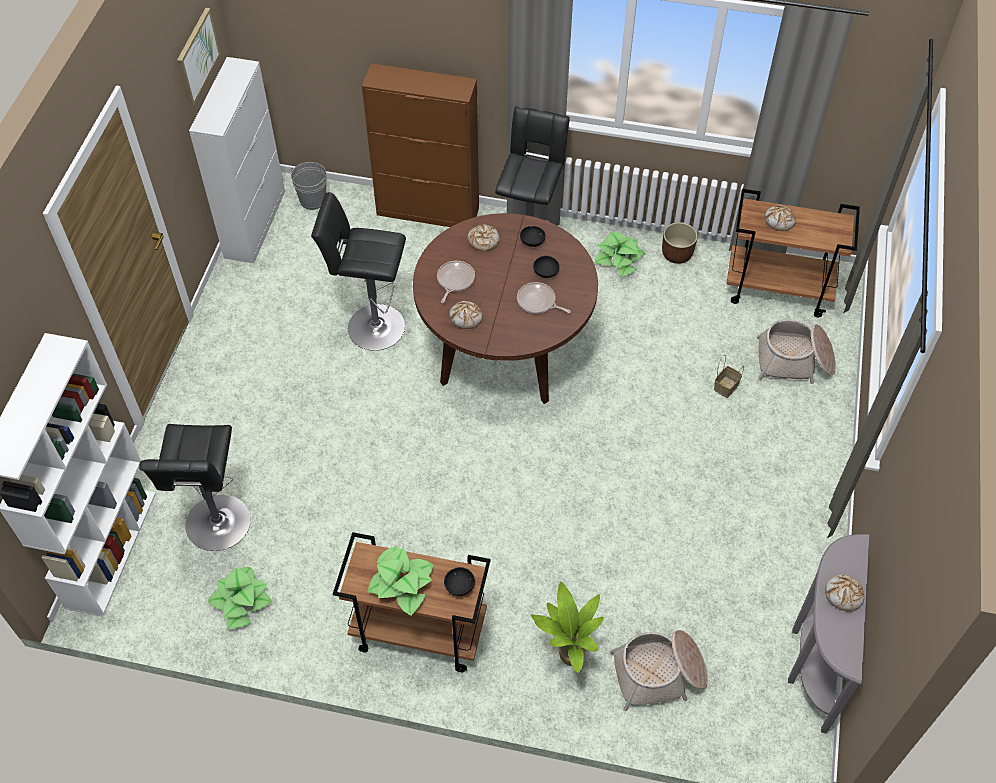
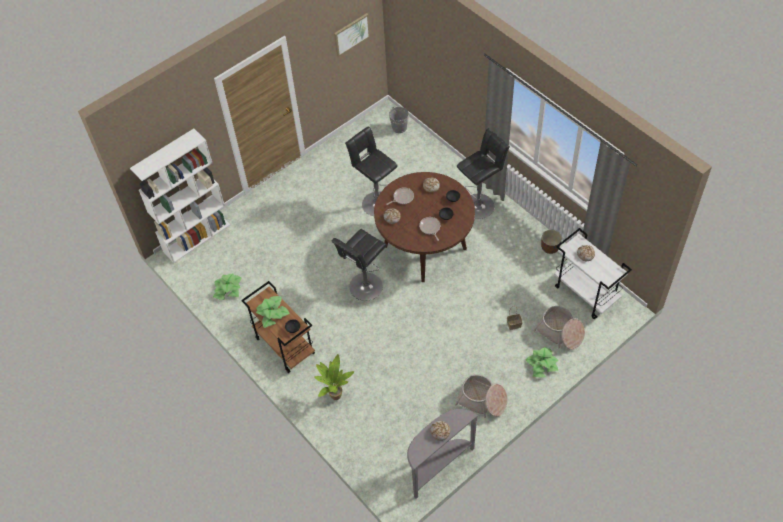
camera: 40 degrees right, 0 degrees up
black stool [139,424,251,551] -> black stool moved to [331,229,387,301]
white cabinet [189,57,285,263] -> none
brown cabinet [362,63,479,227] -> none
potted plant [594,232,645,277] -> potted plant moved to [525,347,558,377]
basket [610,630,708,711] -> basket moved to [455,374,508,418]
brown cart [726,189,860,317] -> white cart [554,228,632,319]

